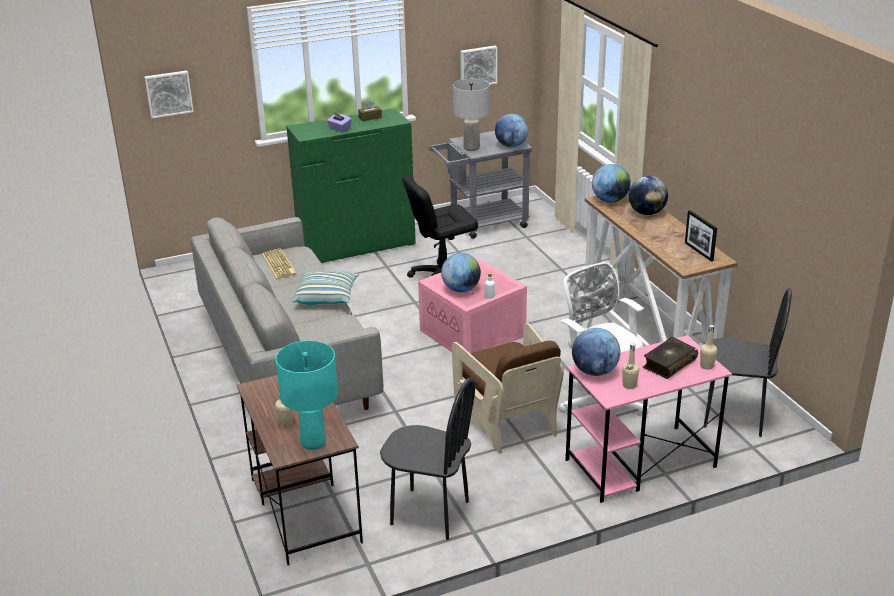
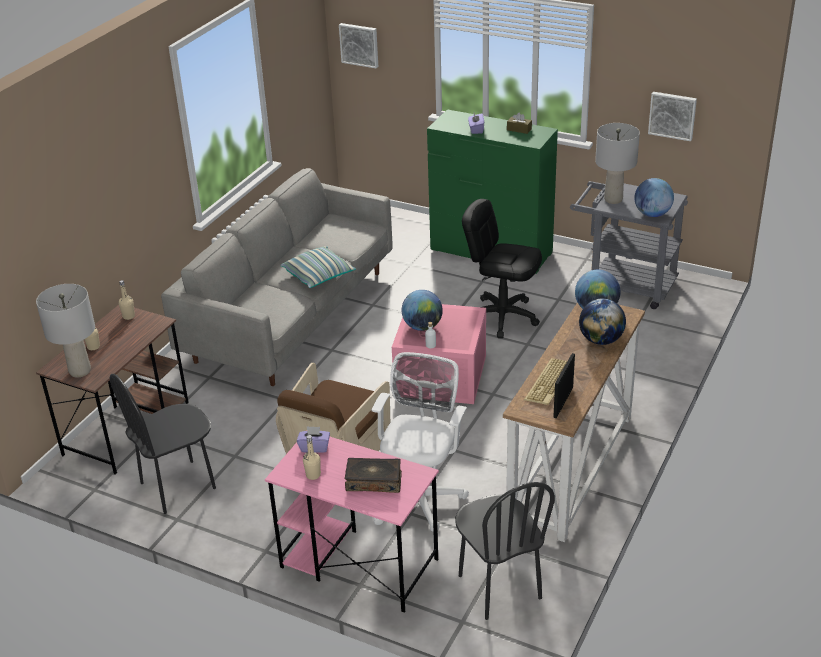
camera: 50 degrees right, 5 degrees up
keyboard [262,248,296,279] -> keyboard moved to [524,358,567,405]
turquoise table lamp [276,341,338,450] -> grey table lamp [36,284,95,377]
black chair [380,378,475,540] -> black chair turned 75 degrees clockwise [110,374,216,514]
globe [572,328,620,376] -> purple tissue box [297,426,330,453]
beige bottle [700,325,717,370] -> beige bottle moved to [119,280,135,320]

